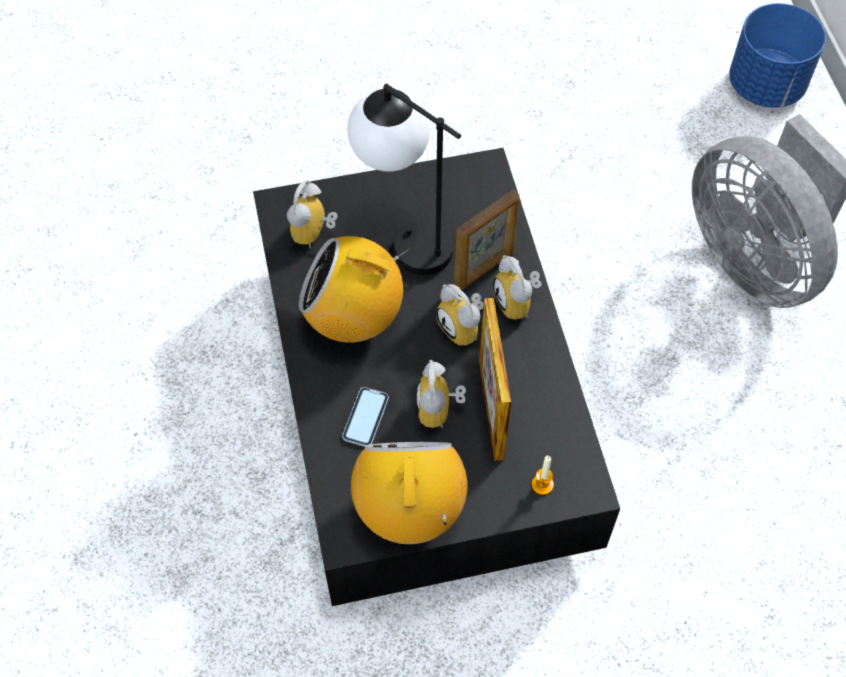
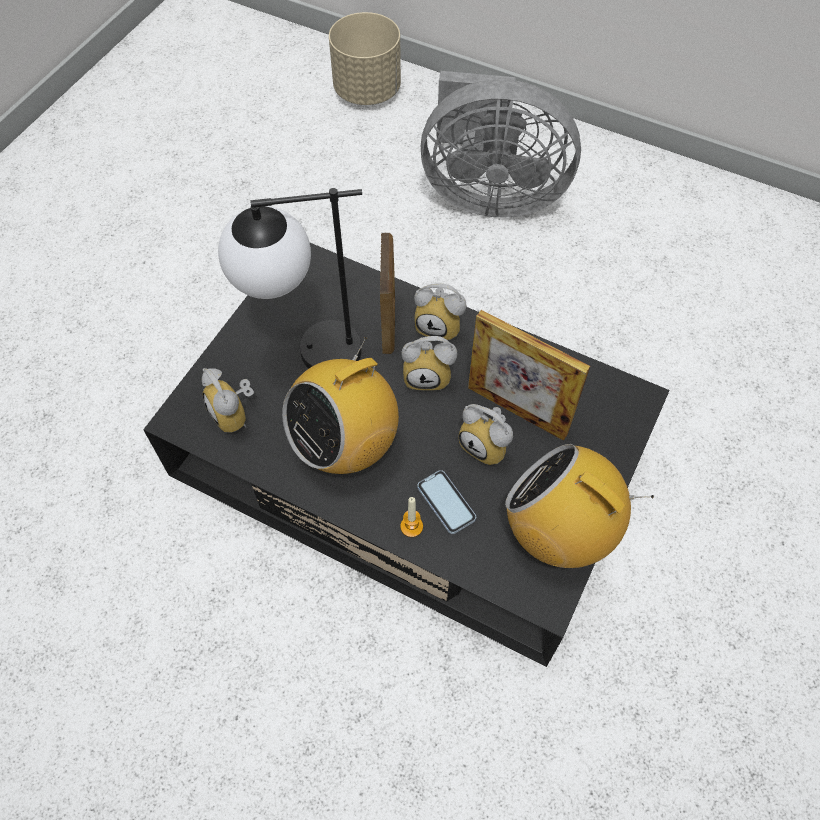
camera: 50 degrees left, 0 degrees up
candle [531,456,554,495] -> candle moved to [400,497,423,538]
blue planter [729,3,826,108] -> beige planter [329,12,401,105]

